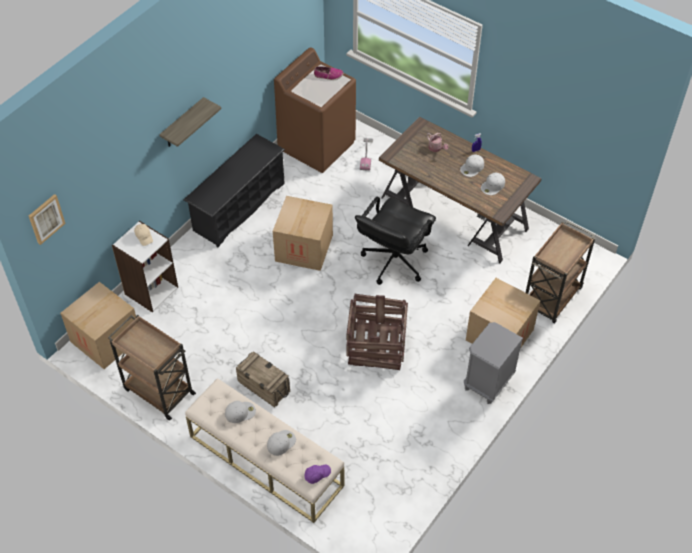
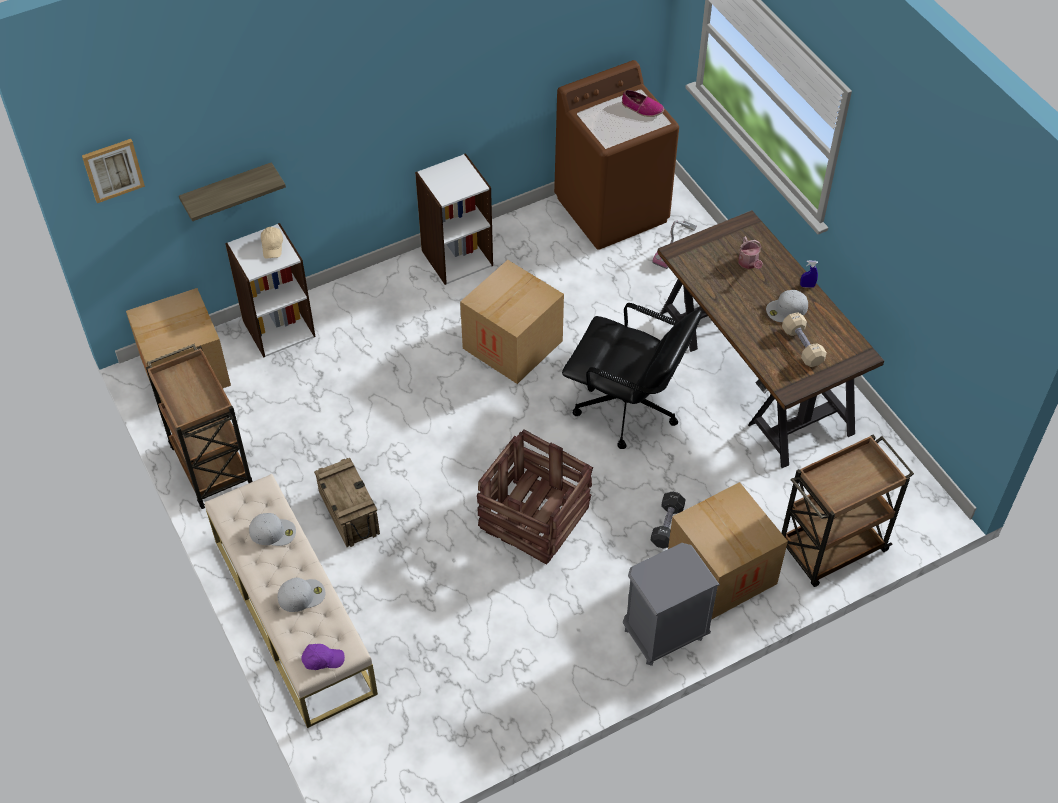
camera: 25 degrees right, 0 degrees up
shelf [159,97,221,147] -> shelf moved to [179,162,286,221]
black shoe rack [183,134,285,247] -> white bookcase [415,153,493,285]
black office chair [355,197,436,285] -> black office chair turned 120 degrees counterclockwise [562,303,702,449]
white cap [481,173,505,195] -> beige dumbbell [782,313,827,367]
none -> black dumbbell [651,492,686,548]

